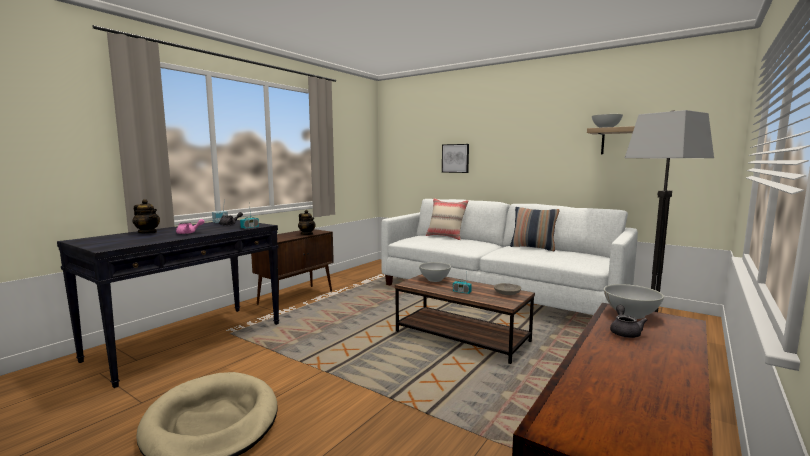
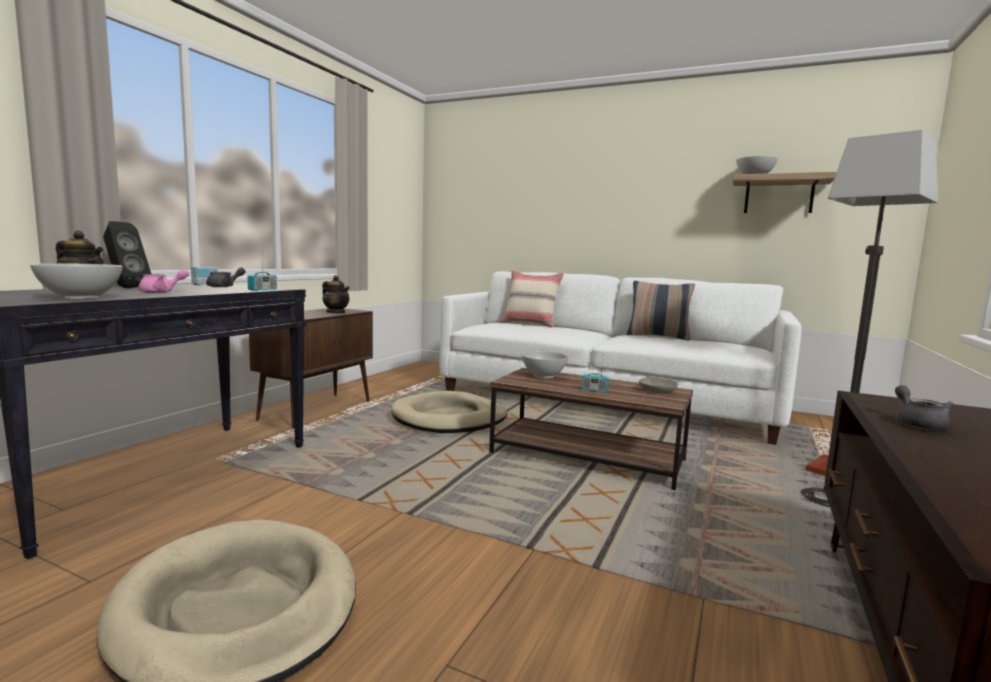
camera: 10 degrees left, 0 degrees up
picture [442,144,469,173] -> none
white bowl [604,284,664,319] -> white bowl moved to [30,263,123,299]
none -> black speaker [103,221,151,288]
none -> beige dog bed [391,391,507,433]

